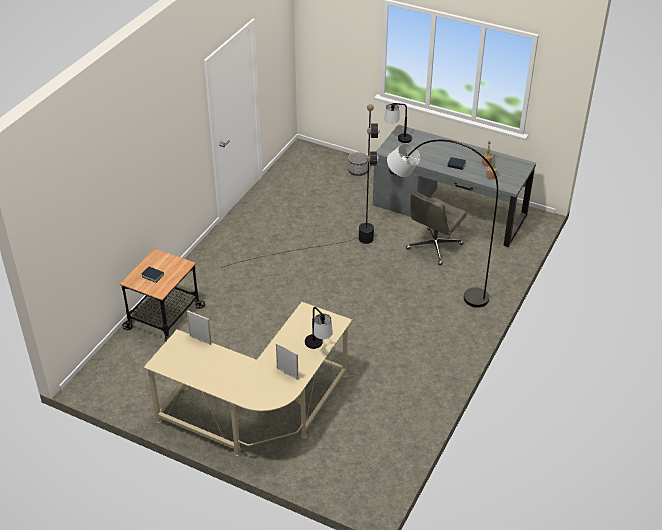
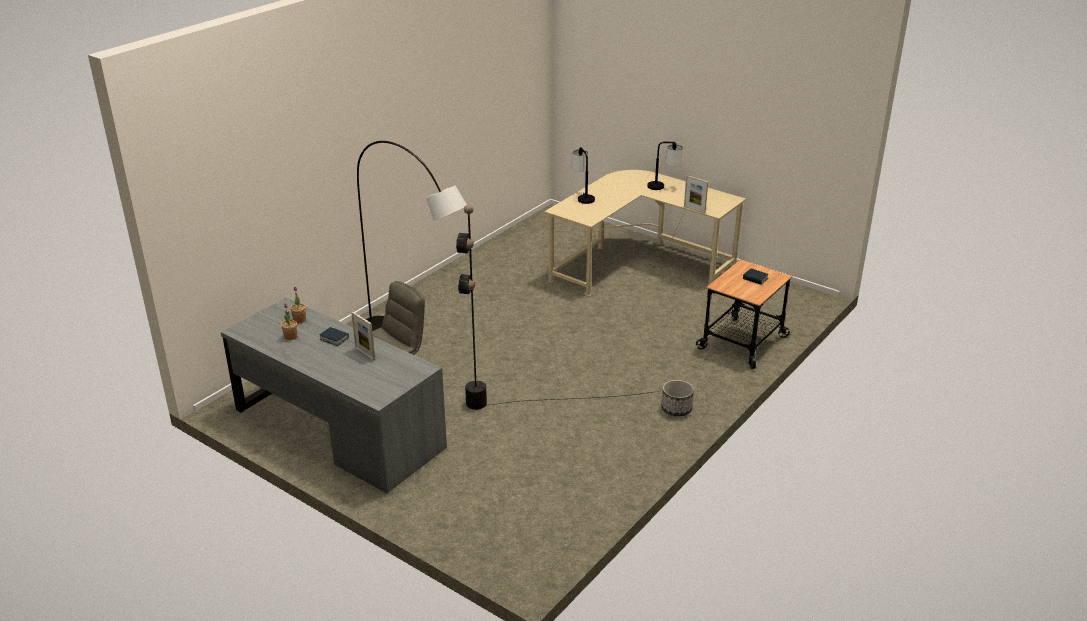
camera: 170 degrees left, 10 degrees down
picture frame [276,343,299,380] -> picture frame moved to [351,312,375,360]
planter [348,152,368,176] -> planter moved to [662,380,694,416]
table lamp [384,103,412,143] -> table lamp moved to [647,142,683,190]

